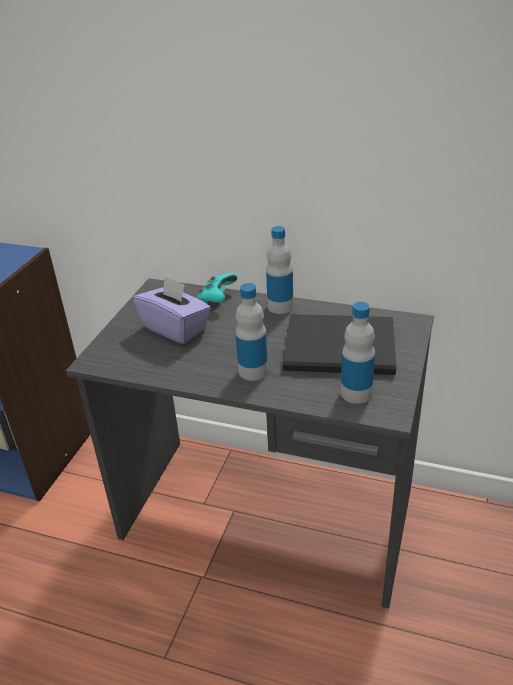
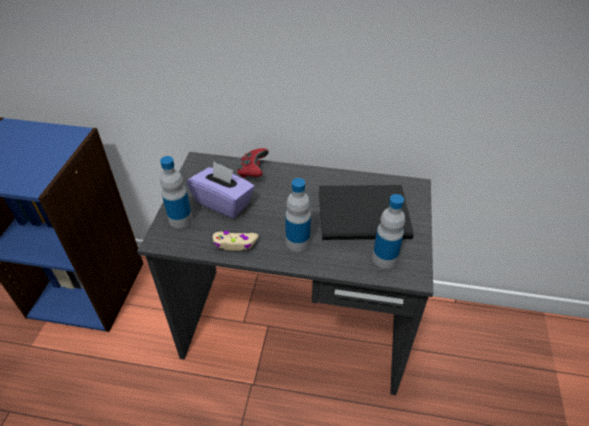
camera: 10 degrees left, 10 degrees up
turquoise game controller [197,273,238,304] -> red game controller [237,148,269,178]
bottle [266,226,293,314] -> bottle moved to [160,156,192,228]
none -> beige game controller [213,231,259,251]

